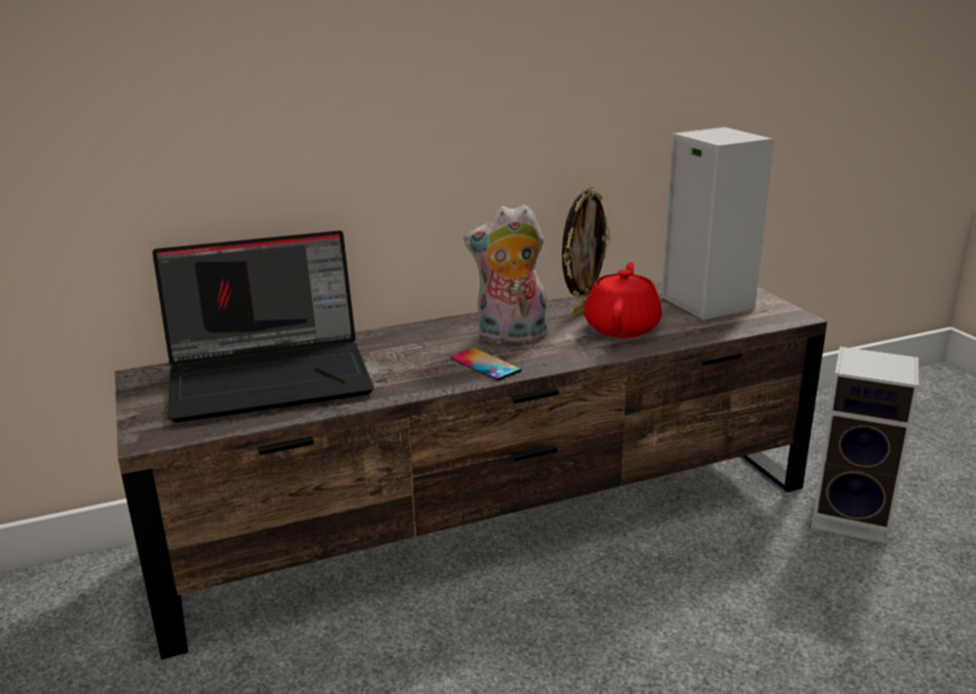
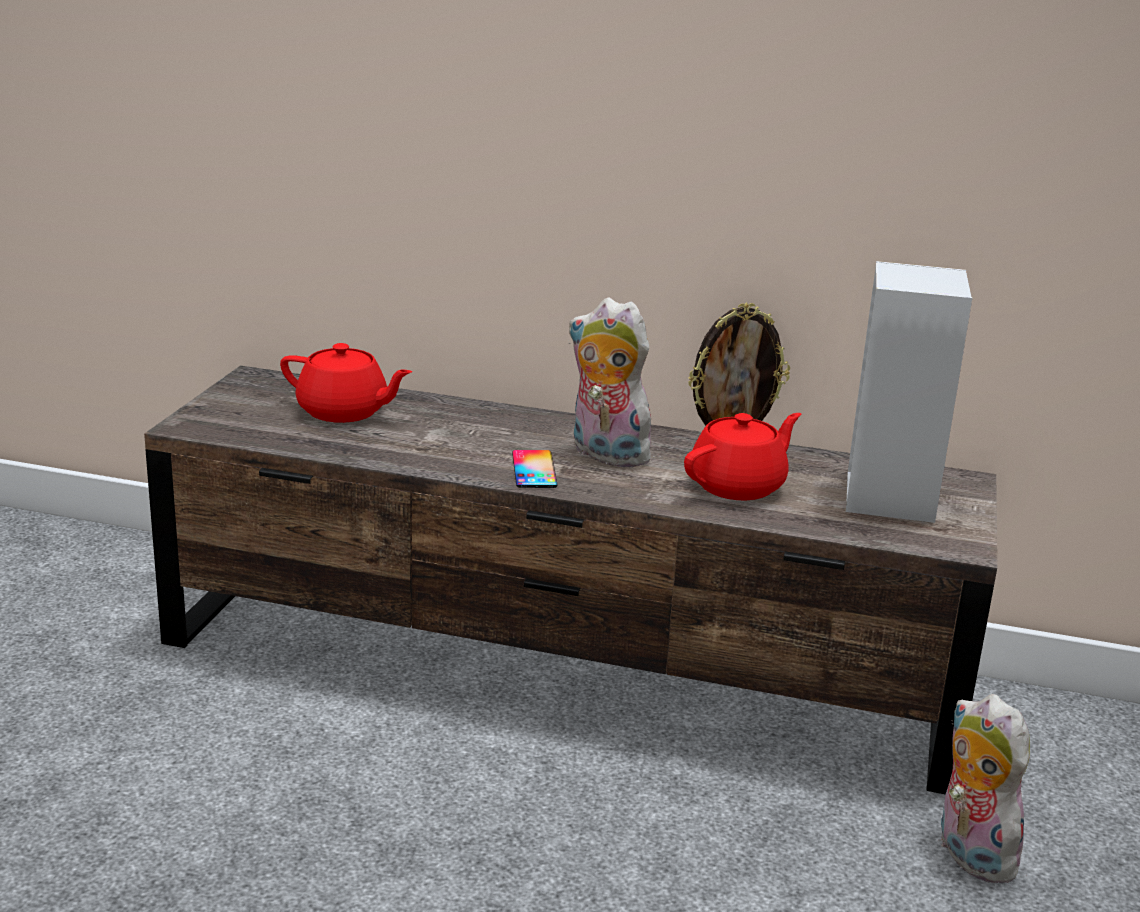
camera: 35 degrees right, 0 degrees up
laptop [152,231,374,423] -> red teapot [280,343,412,423]
speaker [811,346,919,544] -> plush toy [938,694,1030,883]

